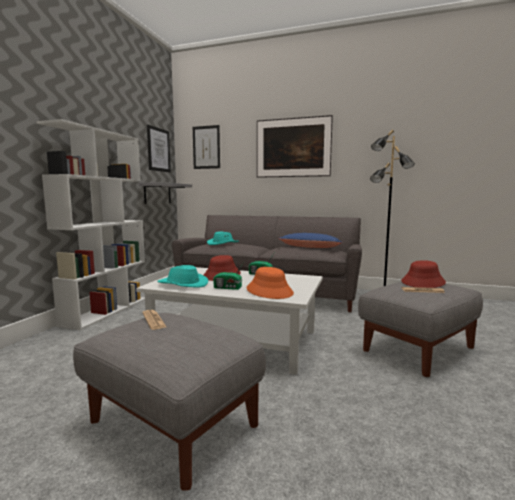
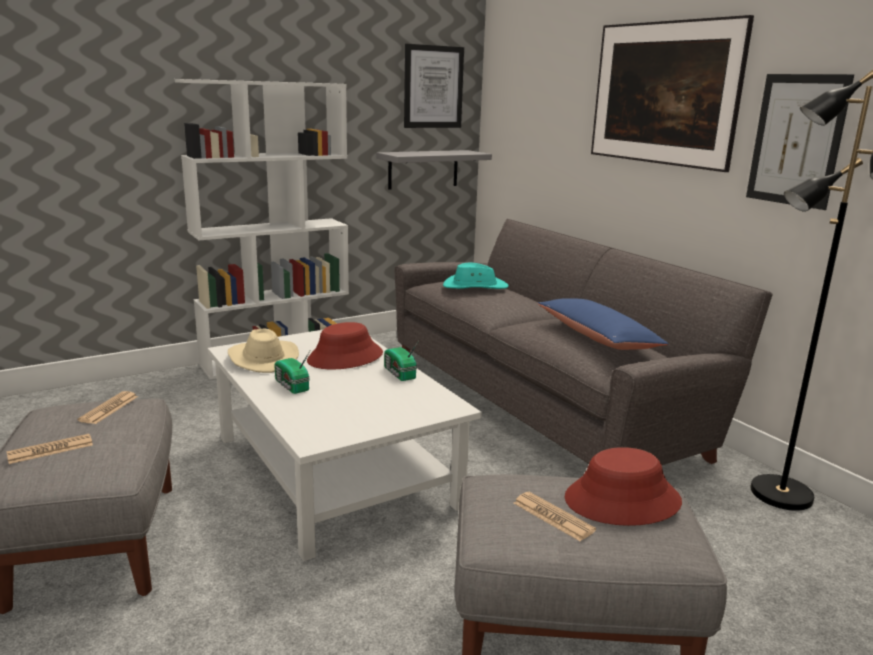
camera: 40 degrees right, 10 degrees up
turquoise hat [157,265,208,288] -> beige hat [228,328,299,373]
picture [193,125,220,169] -> picture moved to [746,74,854,210]
orange hat [246,267,294,299] -> none
none -> newspaper [6,434,93,464]

